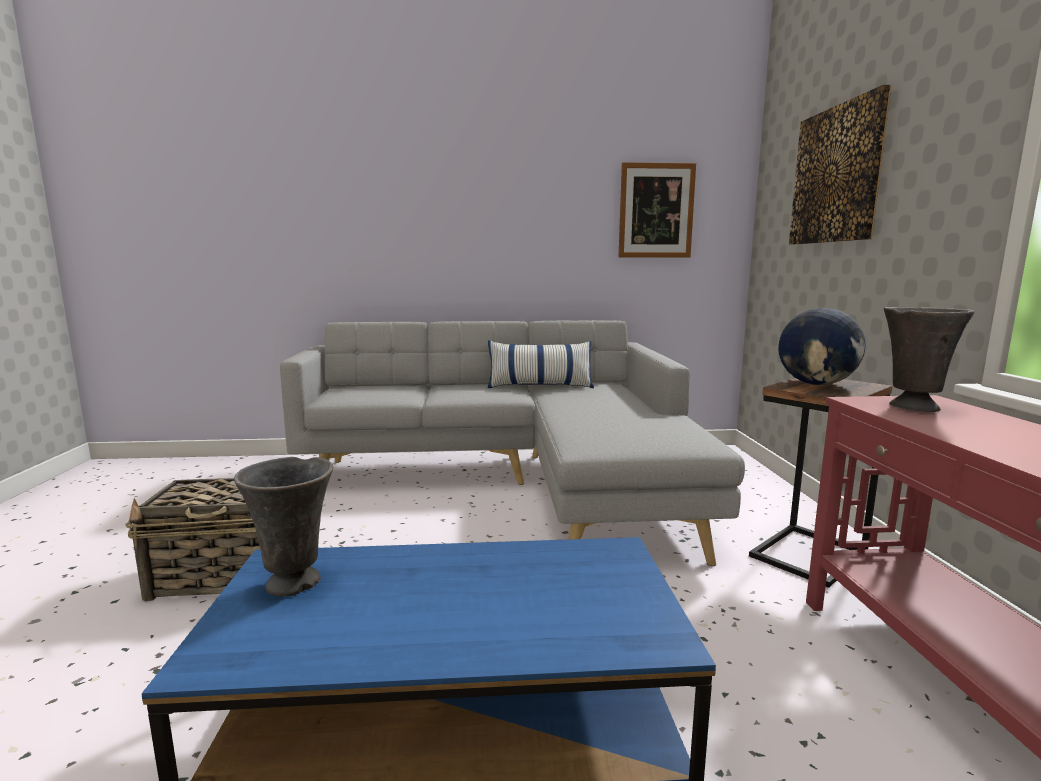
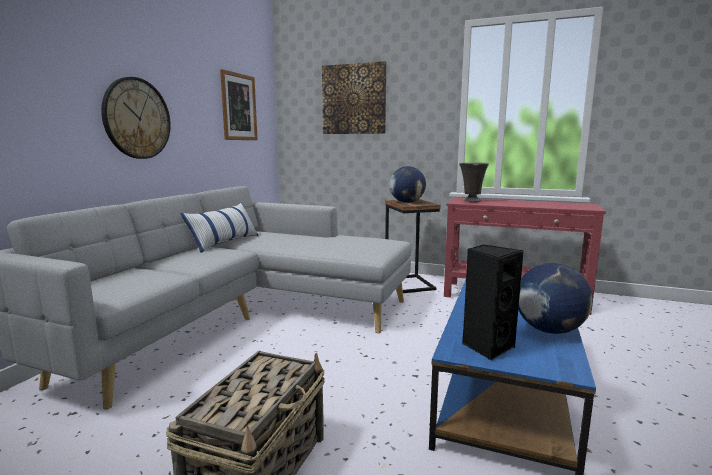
camera: 65 degrees left, 0 degrees up
grey vase [234,457,333,597] -> black speaker [462,245,524,361]
none -> wall clock [101,77,171,159]
none -> globe [518,263,593,334]

